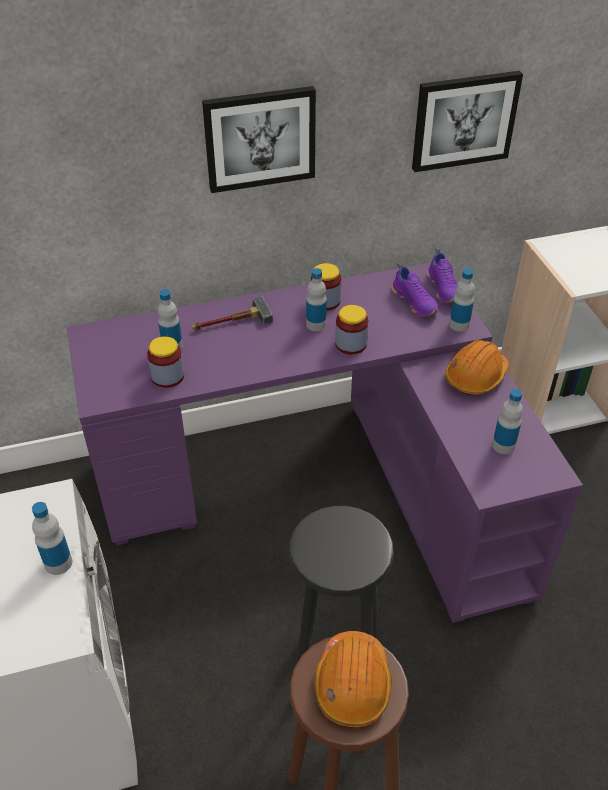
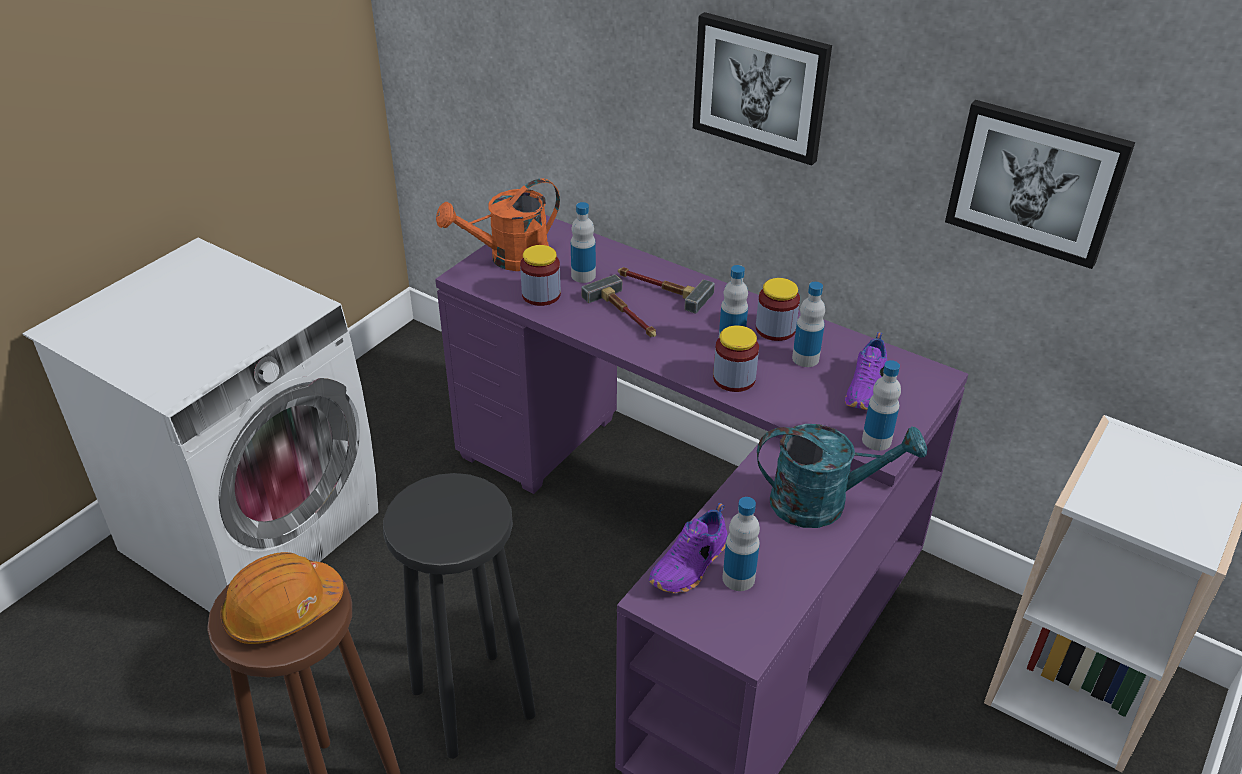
camera: 50 degrees right, 5 degrees down
bottle [32,502,72,575] -> bottle moved to [792,282,825,367]
purple shoe [427,249,458,303] -> purple shoe moved to [649,503,727,594]
orange hard hat [445,340,509,395] -> turquoise watering can [757,424,927,528]
none -> orange watering can [436,178,560,271]
none -> hammer [581,274,656,337]

